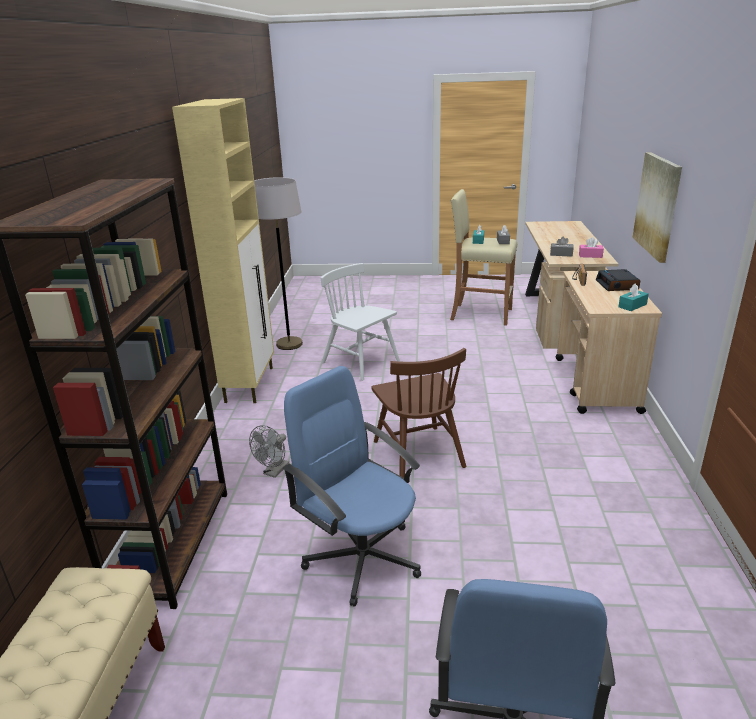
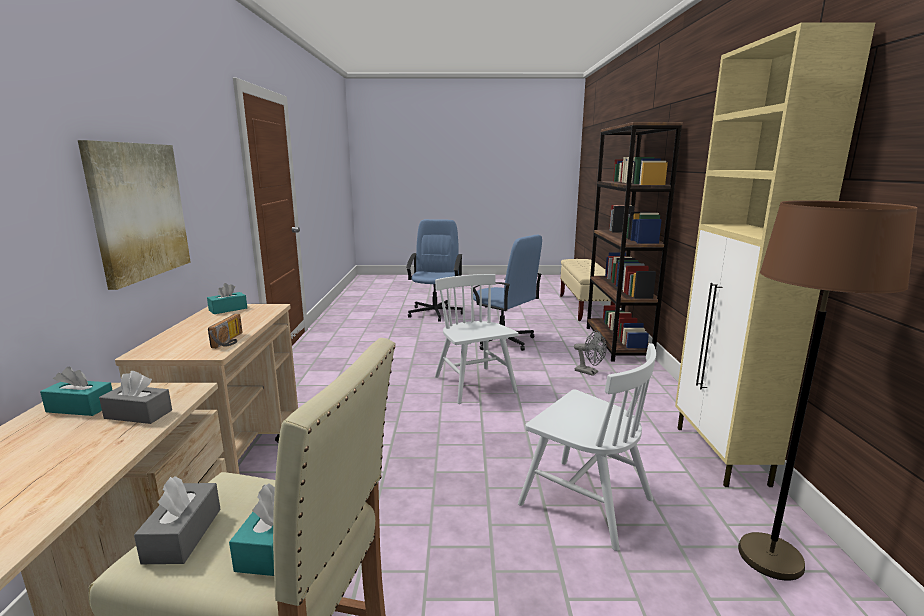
camera: 175 degrees right, 10 degrees down
grey fan [249,425,289,478] -> grey fan turned 105 degrees clockwise [574,330,607,376]
grey floor lamp [254,177,303,350] -> brown floor lamp [738,200,918,581]
brown chair [372,348,466,478] -> white chair [435,274,519,404]
pink tissue box [579,237,604,258] -> turquoise tissue box [40,367,112,416]
alarm clock [596,269,640,291] -> none

